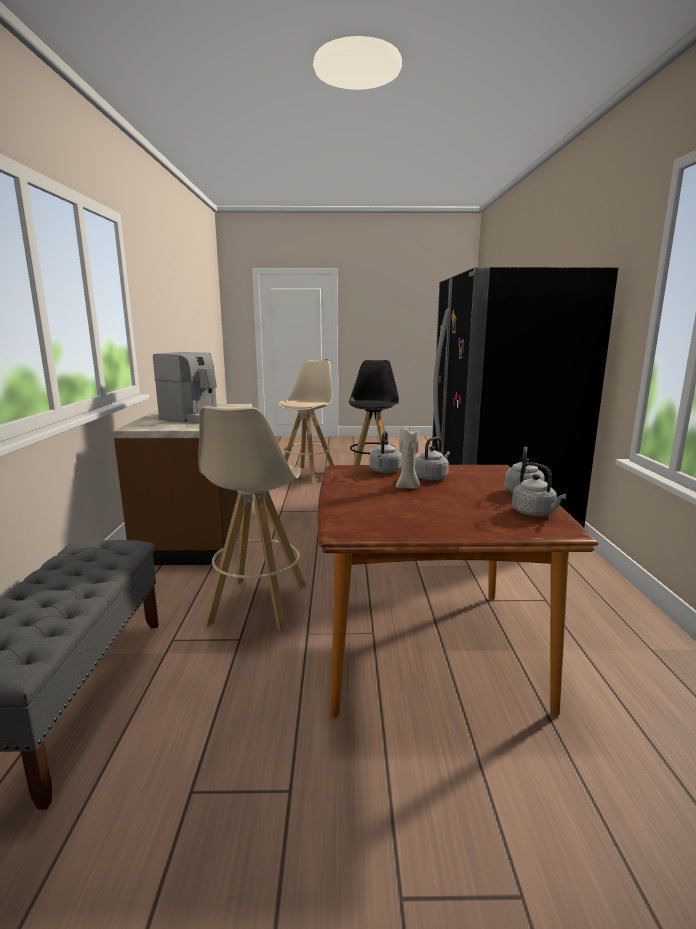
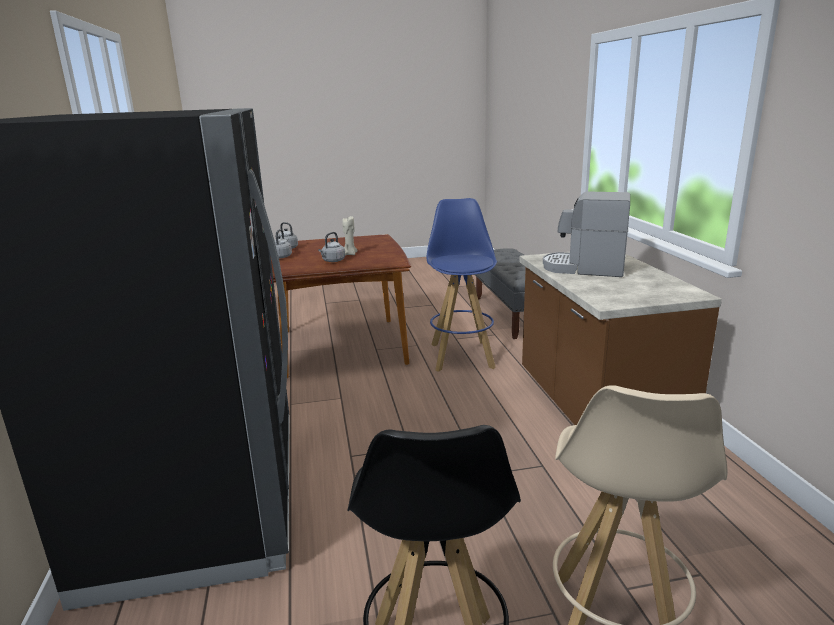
camera: 170 degrees right, 5 degrees up
beige stool [198,406,306,633] -> blue stool [427,198,497,372]
grey kettle [369,431,402,473] -> none

